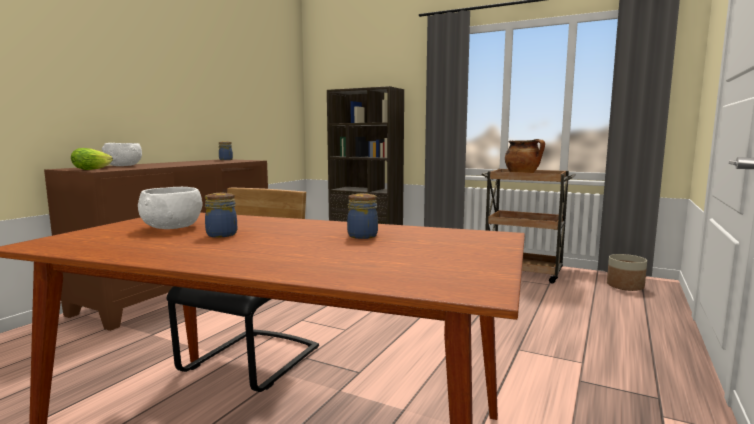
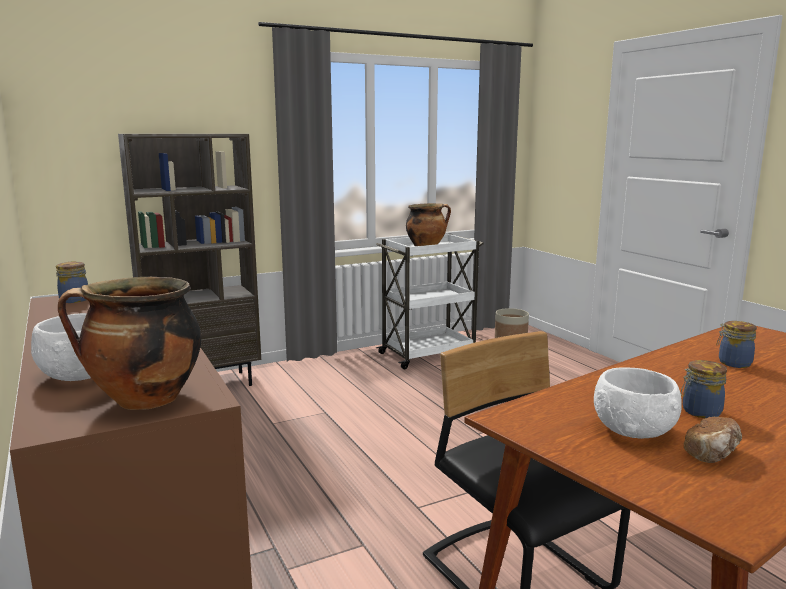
camera: 55 degrees left, 5 degrees up
lettuce [71,148,113,170] -> cooking pot [58,277,201,410]
brown cart [481,169,576,283] -> white cart [376,234,484,369]
none -> bread [684,417,742,463]

